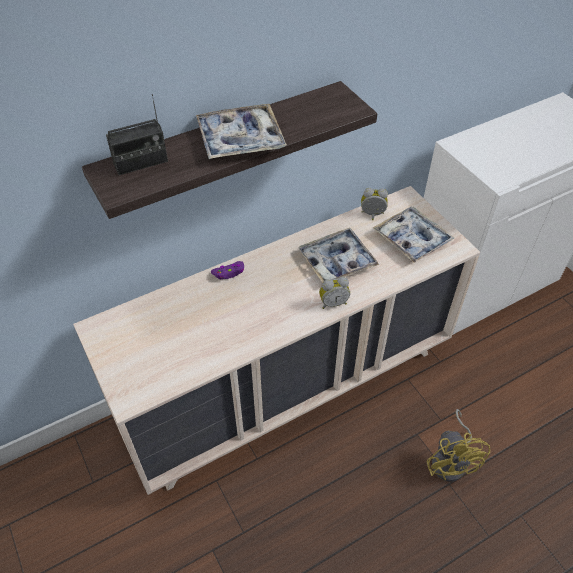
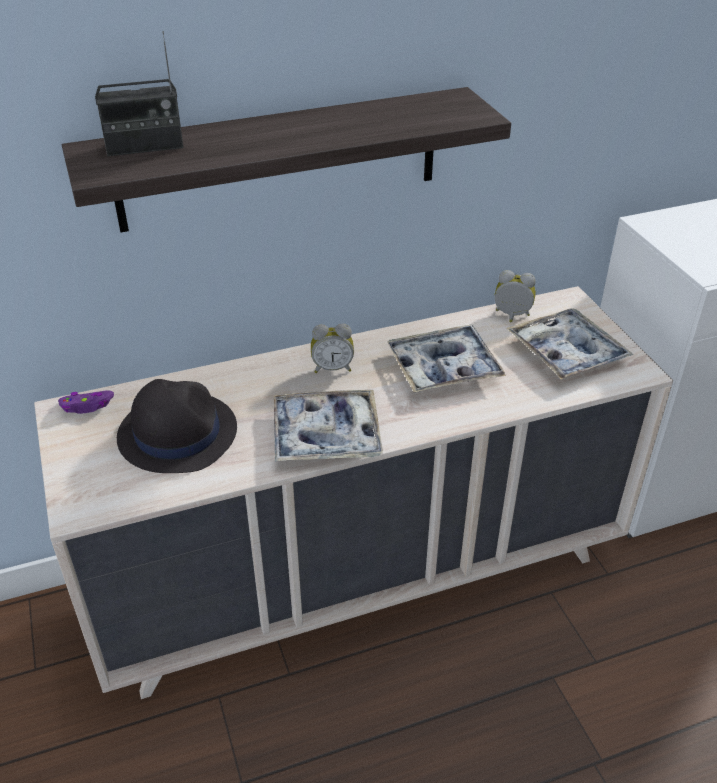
camera: 10 degrees right, 10 degrees down
tray [196,104,287,159] -> tray moved to [274,390,383,462]
purple game controller [211,261,244,279] -> purple game controller moved to [58,390,114,414]
alarm clock [319,277,350,309] -> alarm clock moved to [311,323,354,373]
yellow fan [427,409,490,482] -> none
none -> black hat [117,379,237,473]

